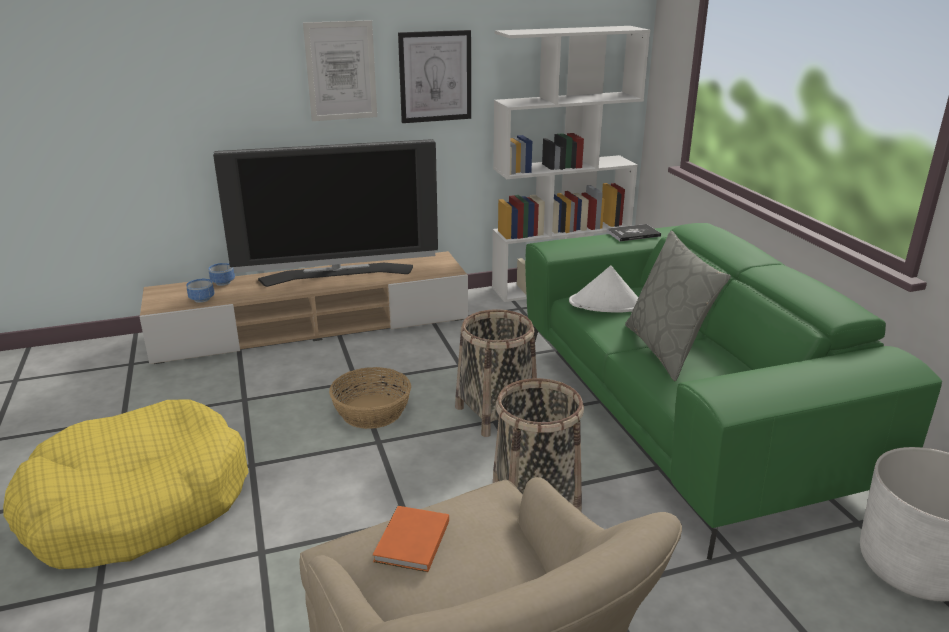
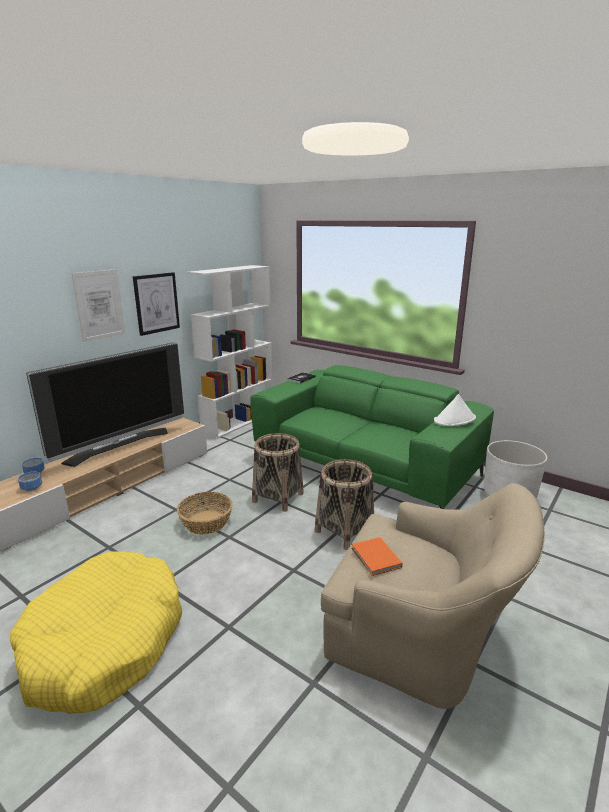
camera: 35 degrees left, 5 degrees down
white hat [569,266,638,312] -> white hat moved to [434,394,476,426]
grey pillow [625,231,731,381] -> none

